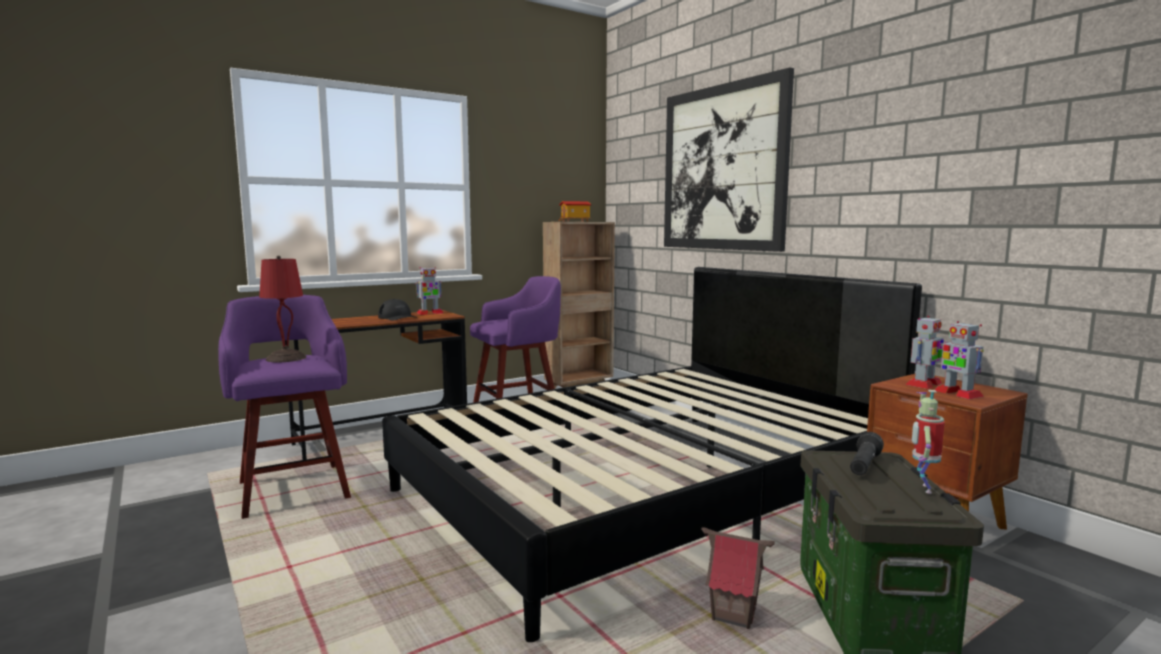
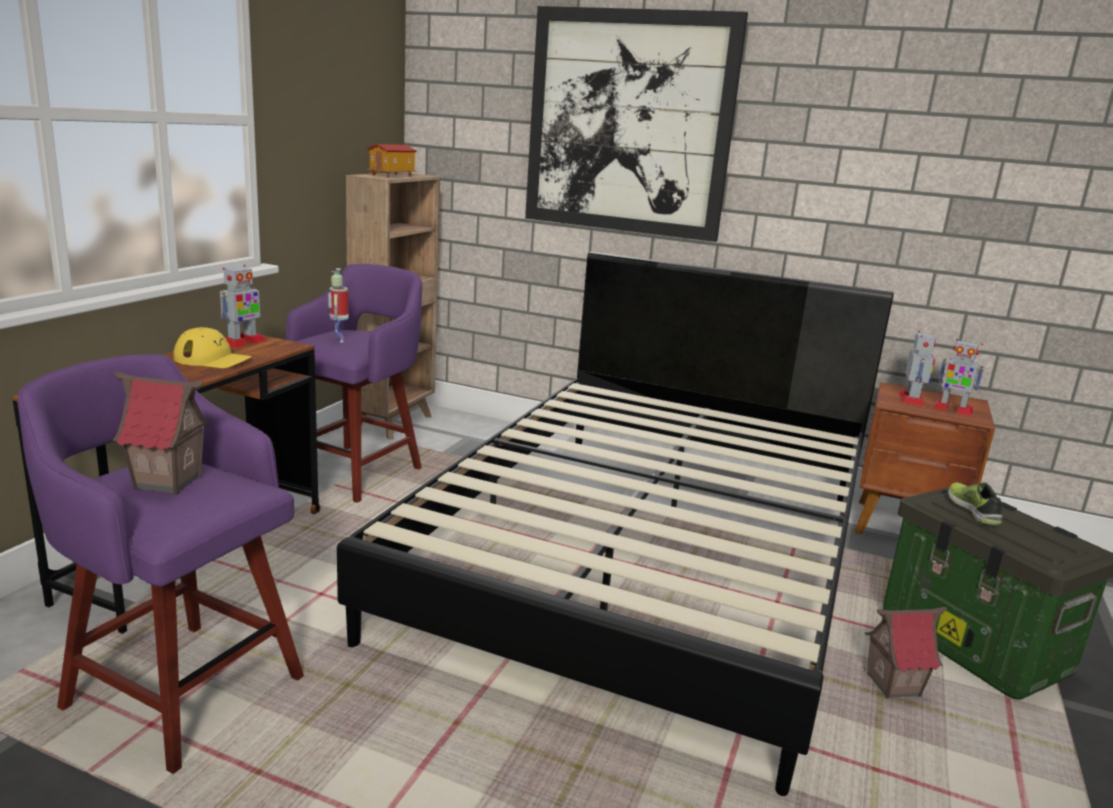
camera: 35 degrees left, 10 degrees up
red table lamp [259,256,306,362] -> toy house [112,372,211,495]
black cap [378,299,418,321] -> yellow cap [174,327,252,368]
black flashlight [850,432,884,475] -> shoe [948,482,1002,526]
toy robot [912,390,945,494] -> toy robot moved to [328,268,349,343]

